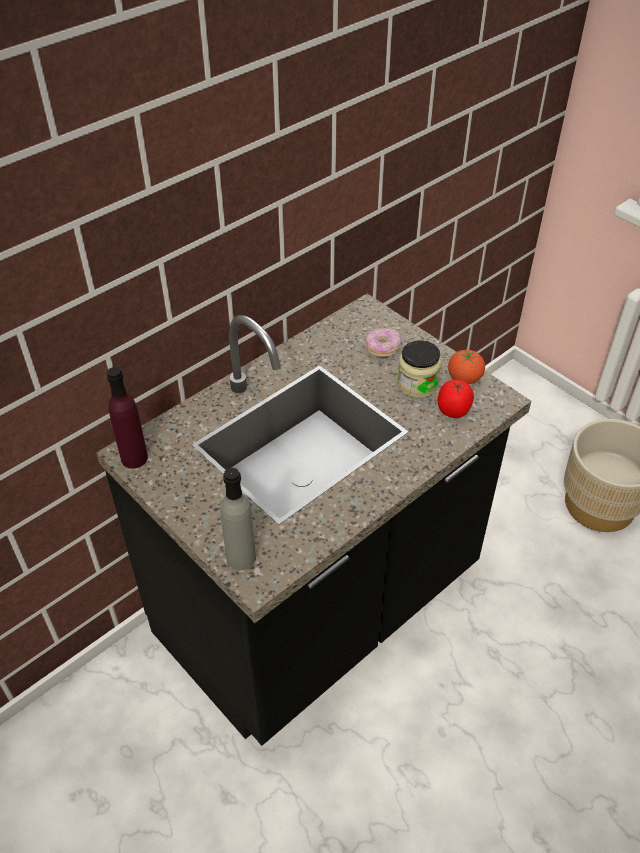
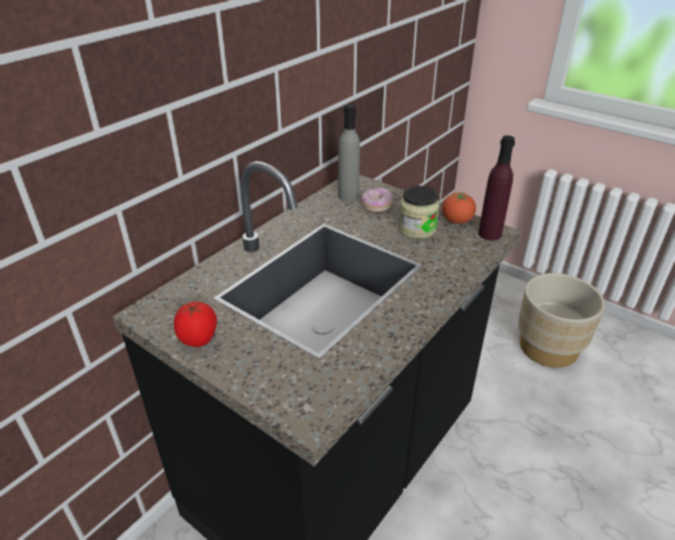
camera: 10 degrees left, 10 degrees down
purple bottle [107,367,148,469] -> purple bottle moved to [478,135,515,240]
grey bottle [220,468,256,570] -> grey bottle moved to [338,104,360,201]
tomato [438,380,474,418] -> tomato moved to [174,302,217,347]

